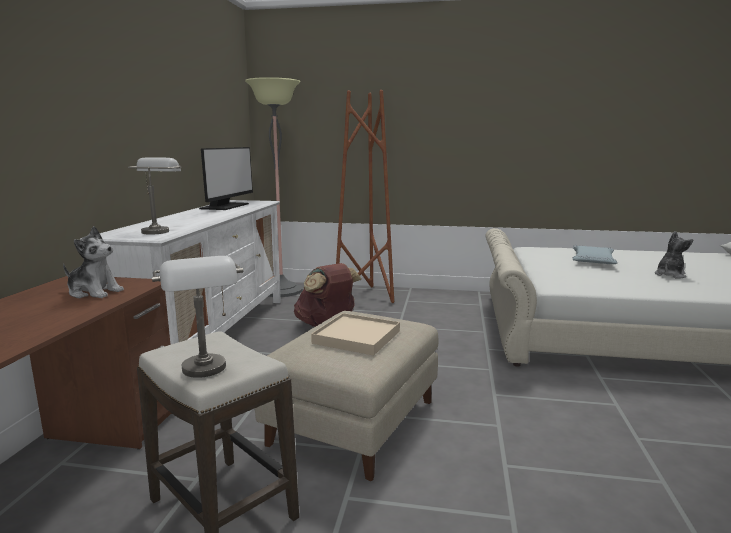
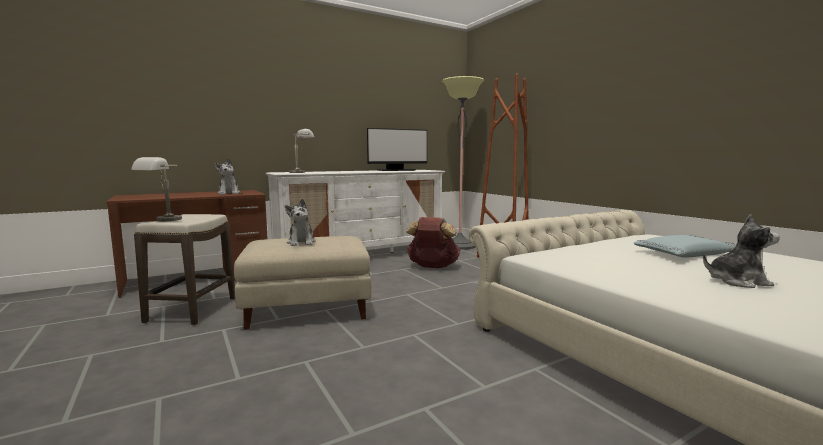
camera: 50 degrees right, 5 degrees down
beige tray [311,313,400,356] -> plush toy [285,199,316,246]

